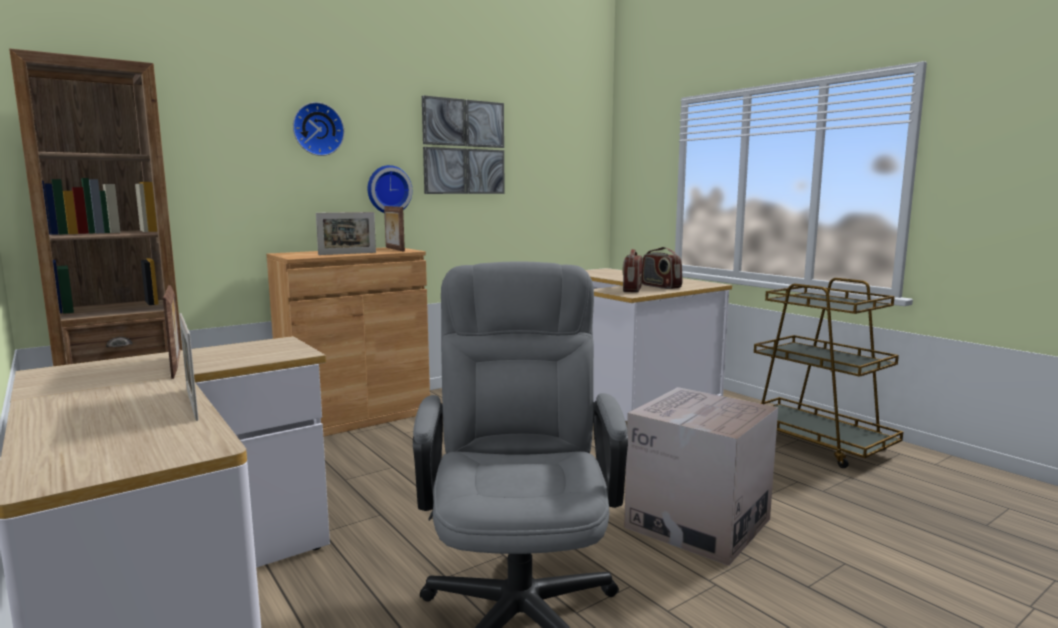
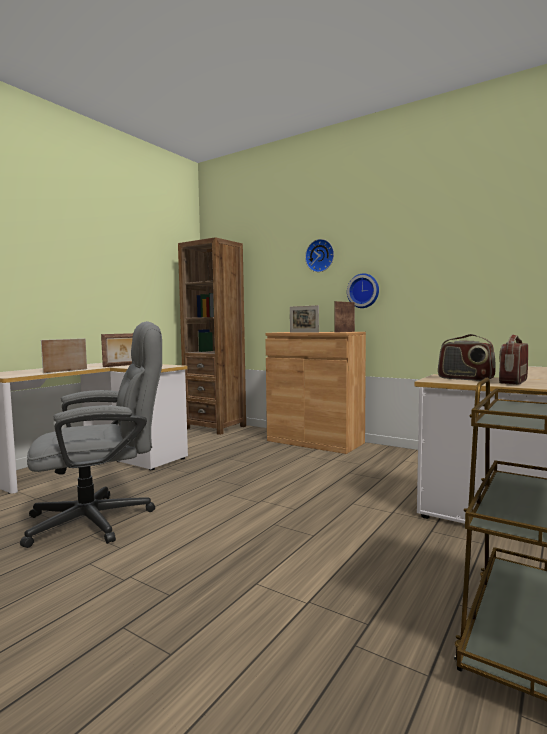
camera: 70 degrees right, 5 degrees down
picture [422,95,505,194] -> none
radio [623,249,642,292] -> radio turned 135 degrees counterclockwise [438,334,496,381]
cardboard box [624,387,778,566] -> none

